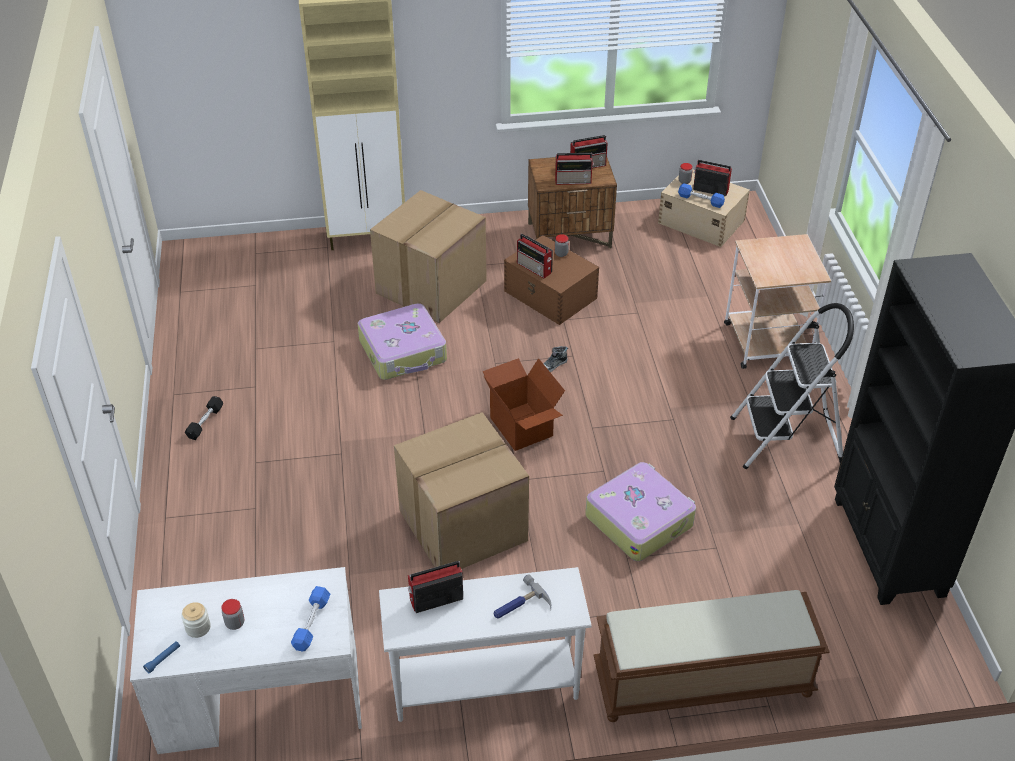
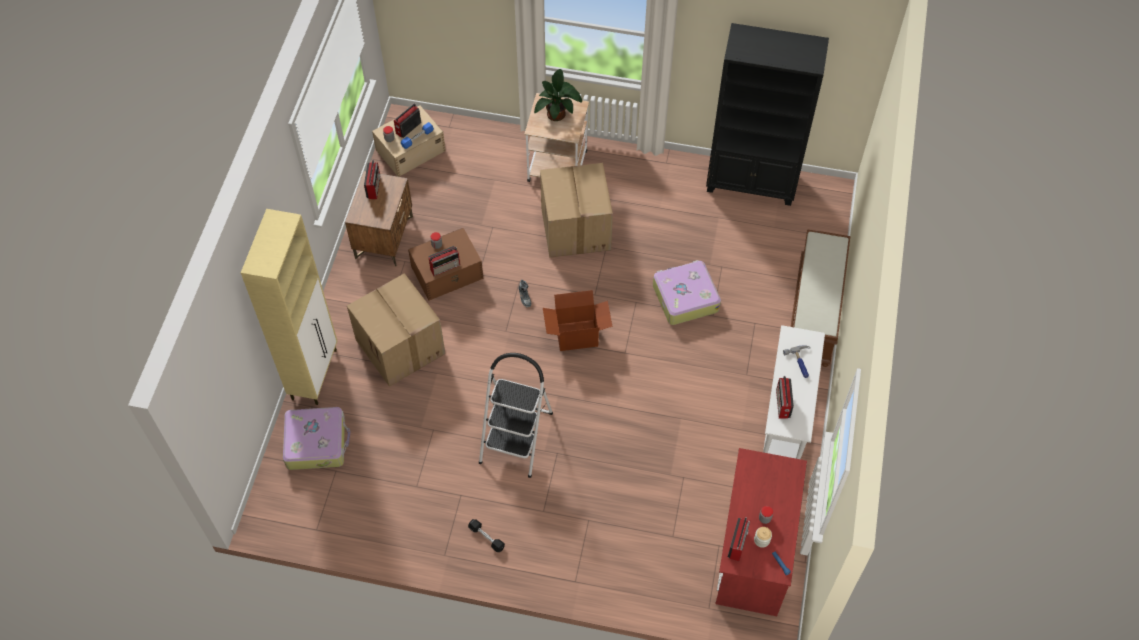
camera: 70 degrees left, 15 degrees up
white desk [130,567,362,754] -> red desk [715,448,807,616]
blue dumbbell [291,586,331,652] -> none
suitcase [357,303,447,380] -> suitcase moved to [283,407,351,470]
cardboard box [394,412,529,569] -> cardboard box moved to [540,163,613,258]
radio [555,153,594,185] -> radio moved to [728,517,750,561]
step ladder [730,303,854,469] -> step ladder moved to [479,353,553,478]
none -> potted plant [534,69,582,121]

